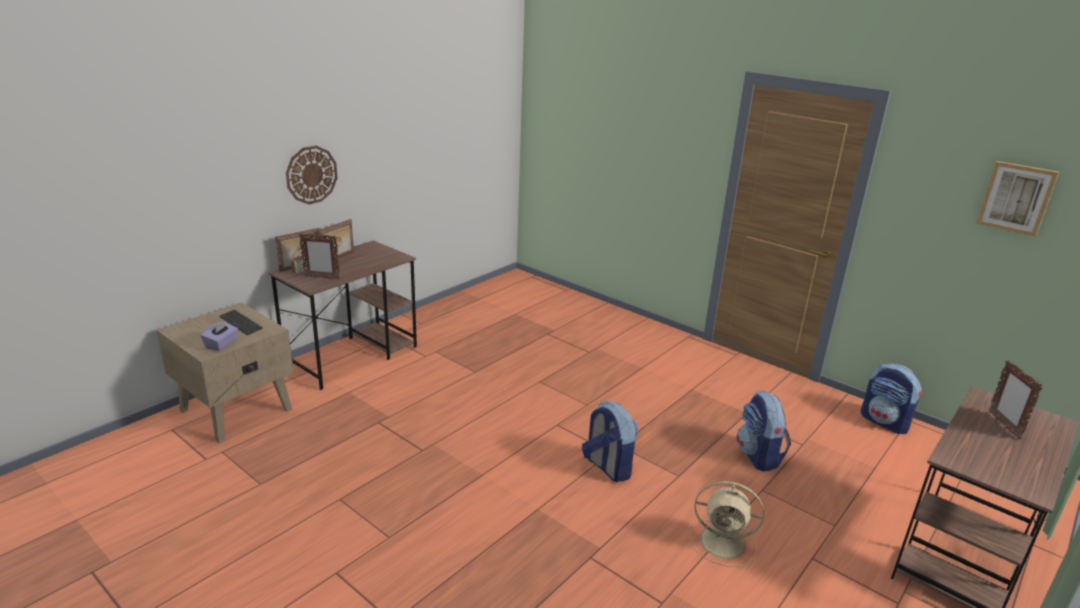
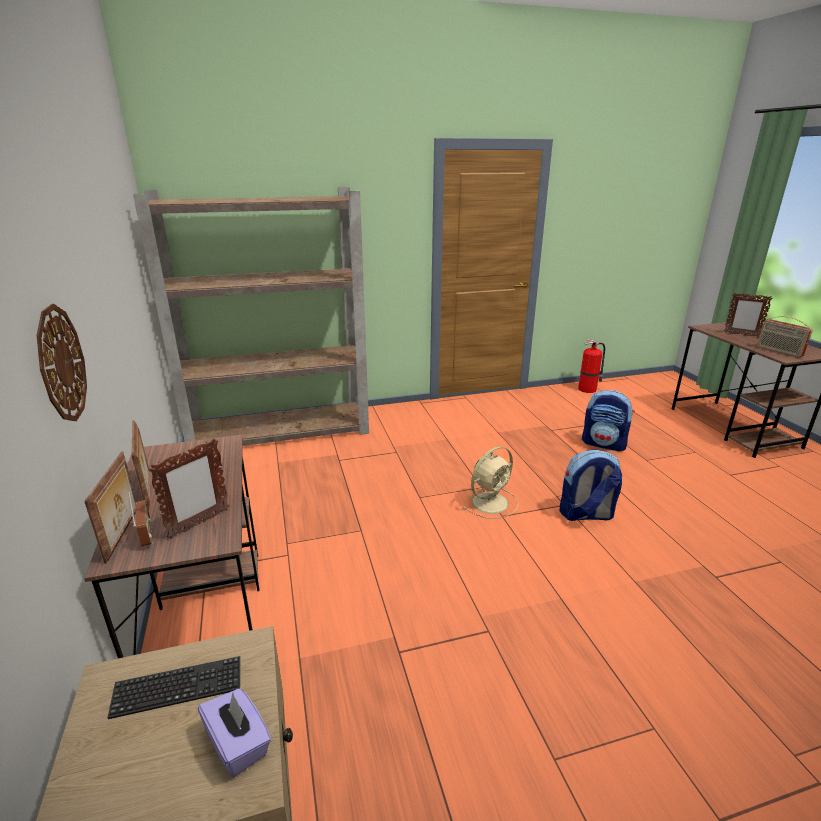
camera: 55 degrees left, 0 degrees up
beige fan [689,481,764,567] -> beige fan moved to [462,446,519,519]
backpack [861,363,923,434] -> fire extinguisher [578,339,605,393]
picture [976,161,1059,236] -> none
none -> brown bookcase [133,187,369,446]
none -> radio [757,316,813,357]

